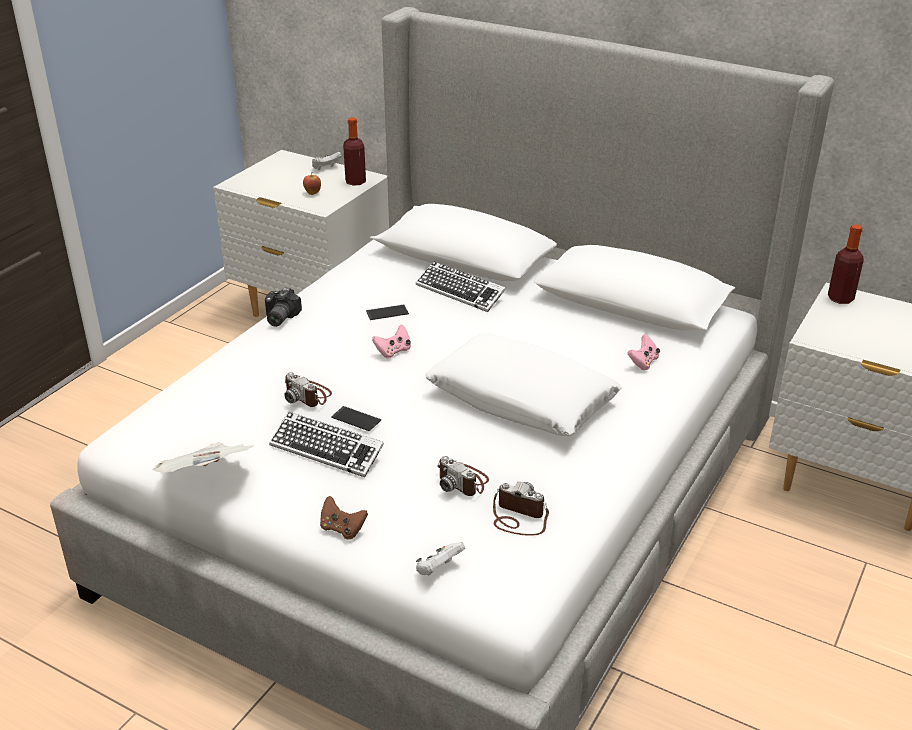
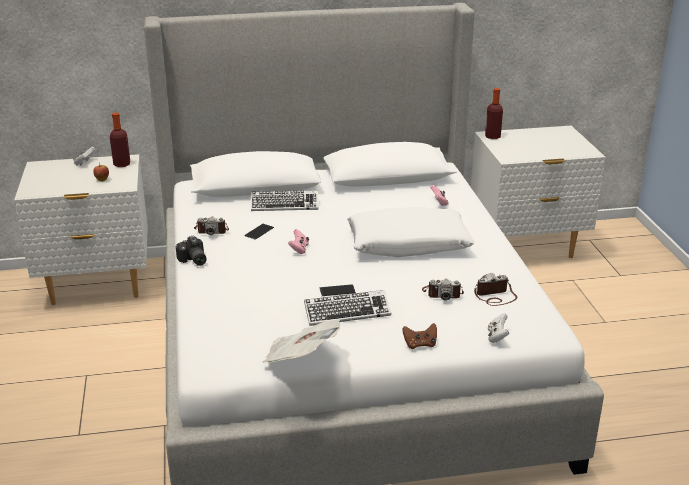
camera: 40 degrees left, 5 degrees down
camera [284,372,332,407] -> camera moved to [194,216,229,235]

